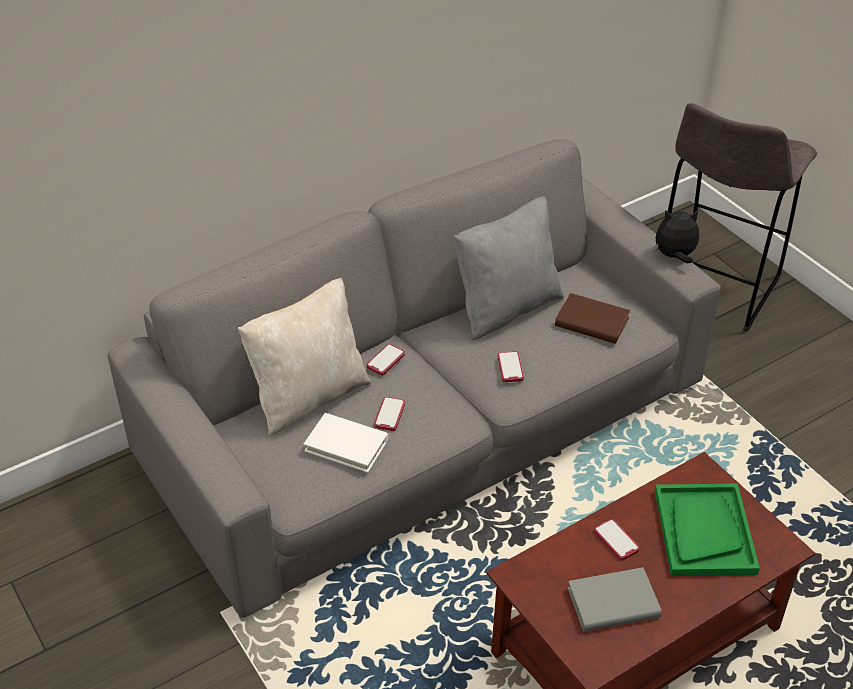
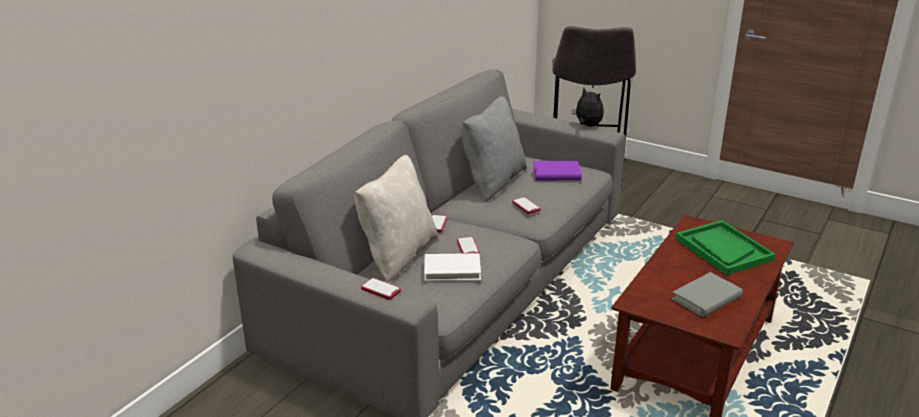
camera: 25 degrees left, 15 degrees down
brown book [555,293,630,344] -> purple book [533,161,582,181]
phone [594,519,640,561] -> phone moved to [361,278,401,300]
plush toy [654,210,699,263] -> plush toy turned 75 degrees clockwise [571,88,604,126]

